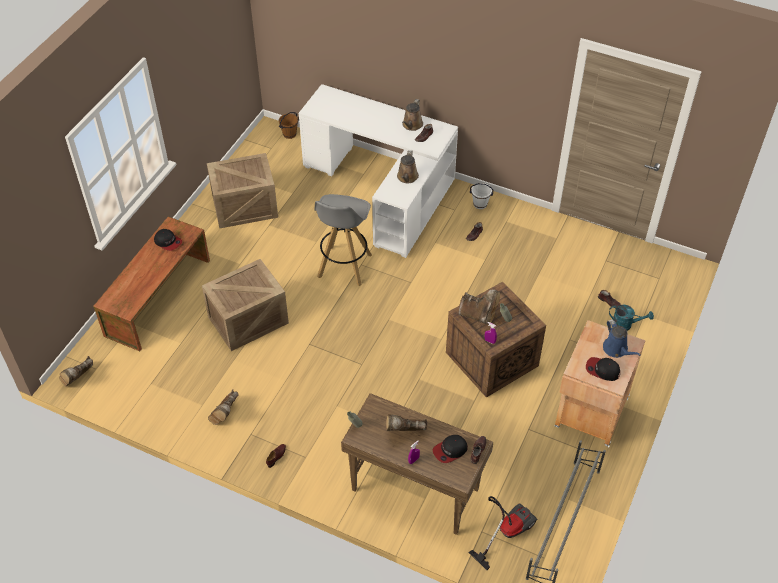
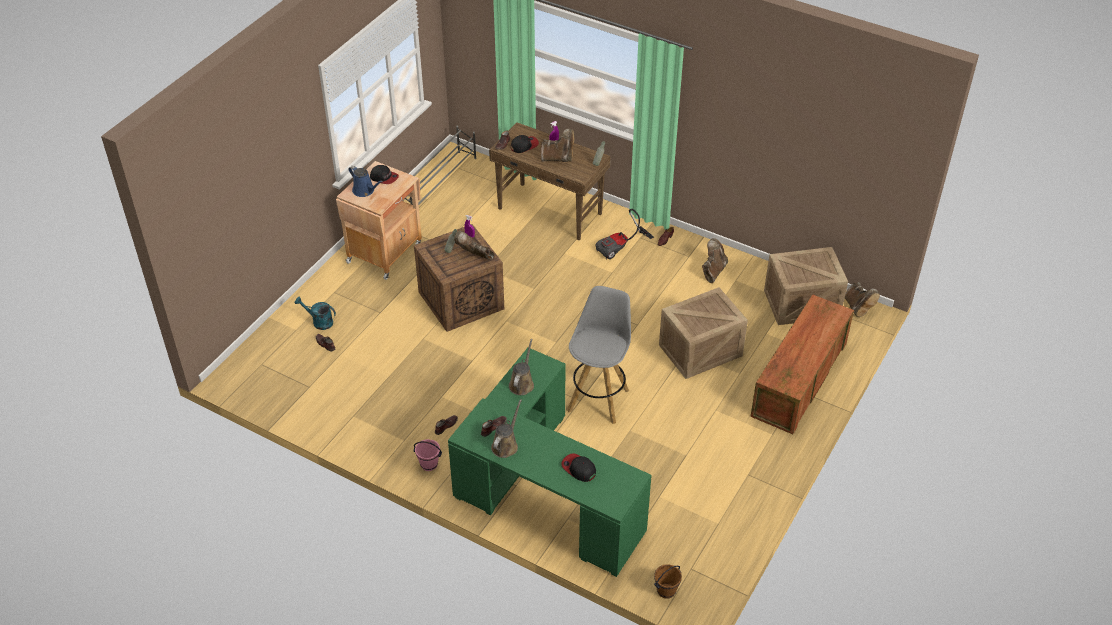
camera: 175 degrees left, 5 degrees down
brown boot [59,356,93,386] -> brown boot turned 120 degrees clockwise [845,282,880,317]
cap [154,229,182,251] -> cap moved to [561,453,596,482]
crate [207,153,278,228] -> crate moved to [764,247,848,325]
white desk [299,84,458,258] -> green desk [448,348,652,577]
vacuum cleaner [468,496,538,570] -> vacuum cleaner moved to [595,209,654,259]
white bucket [470,183,493,209] -> pink bucket [413,439,442,471]
blue watering can [603,319,641,358] -> blue watering can turned 150 degrees clockwise [348,166,383,197]

